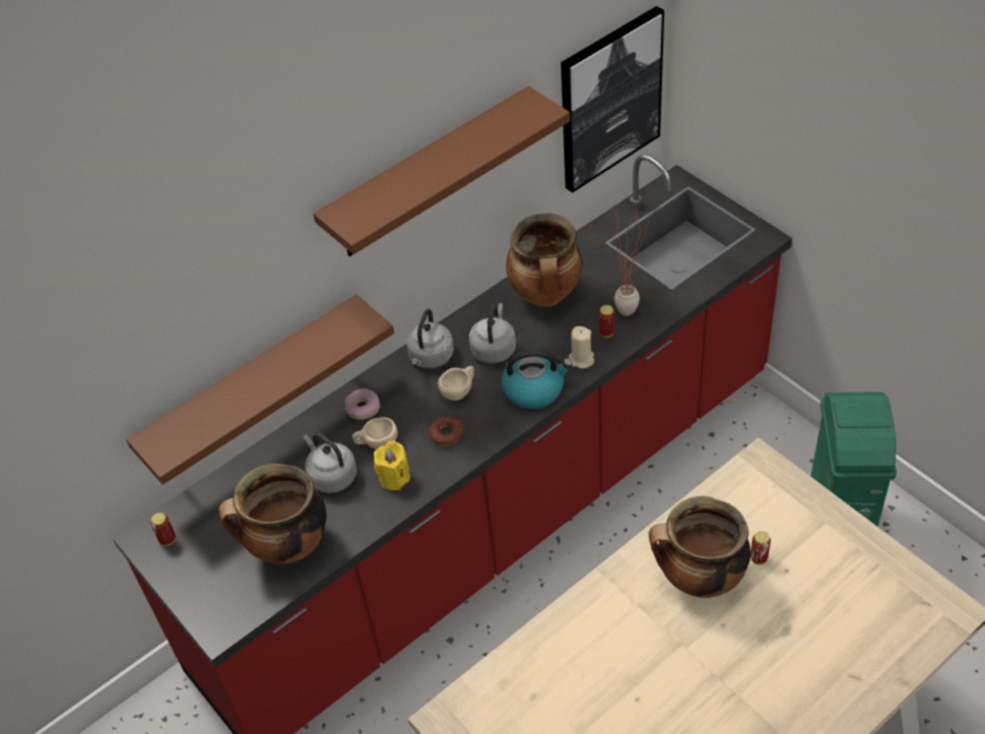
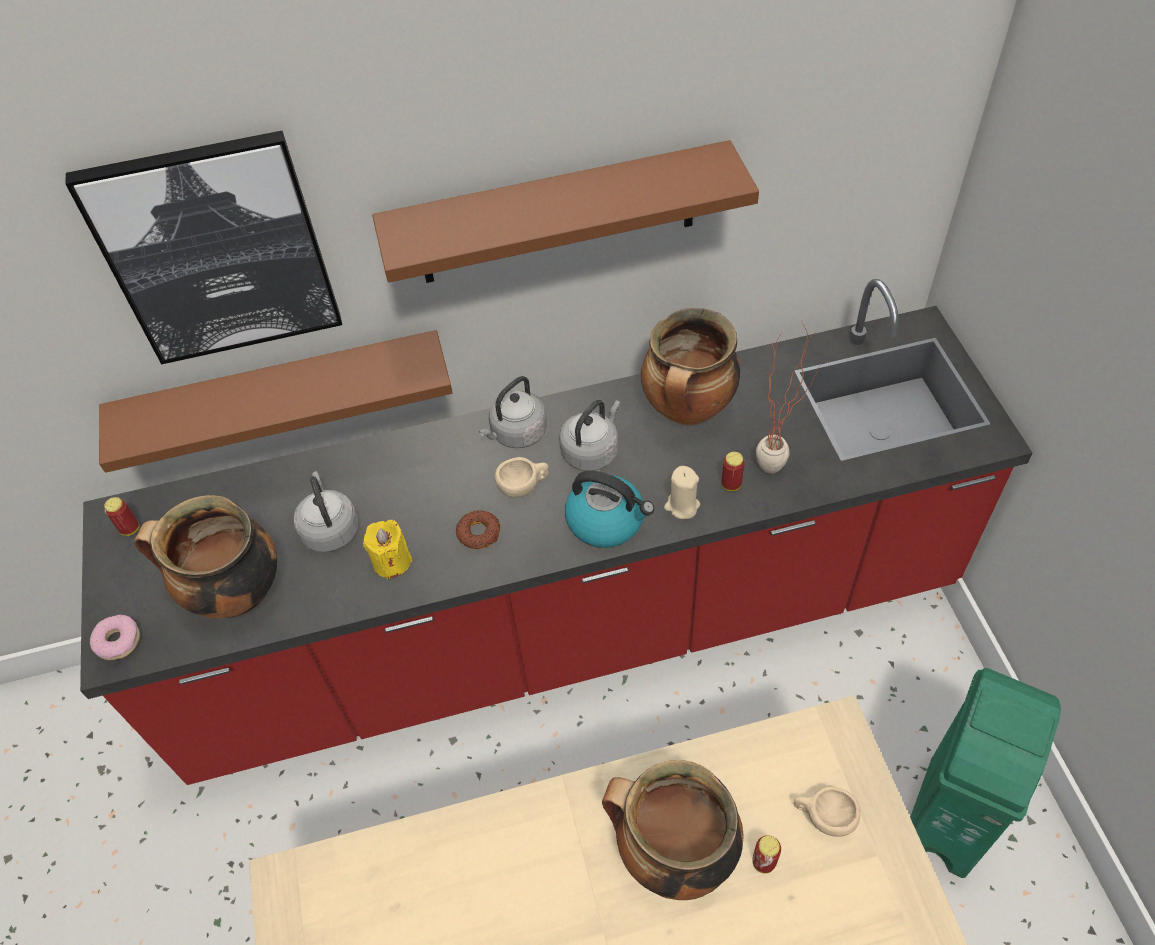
camera: 25 degrees right, 5 degrees up
donut [345,389,380,420] -> donut moved to [90,615,140,660]
beige cup [352,417,398,449] -> beige cup moved to [794,786,860,837]
picture [561,6,664,193] -> picture moved to [65,131,342,365]

